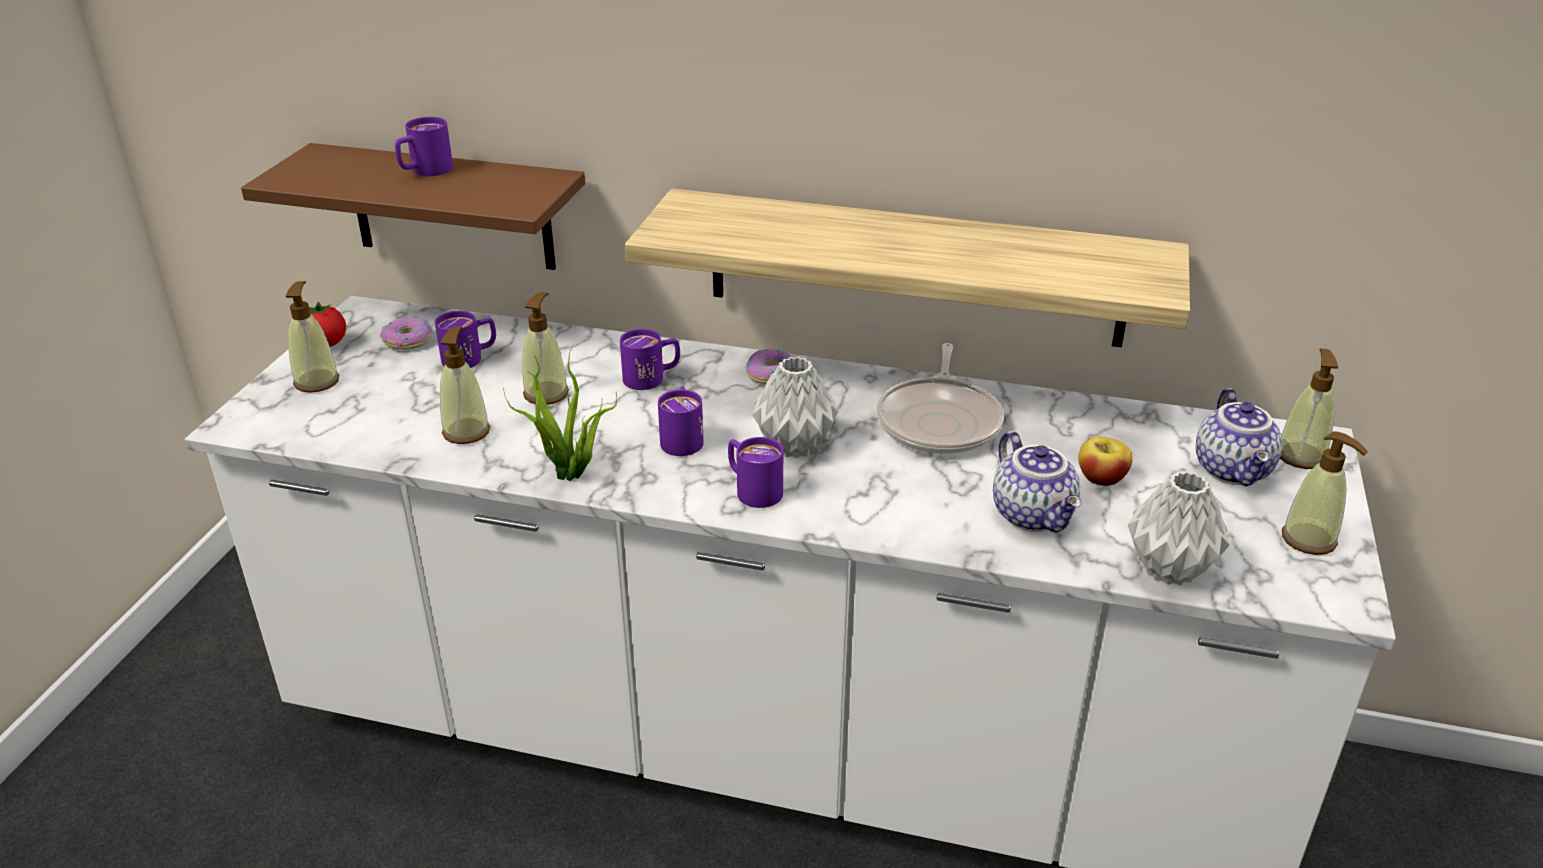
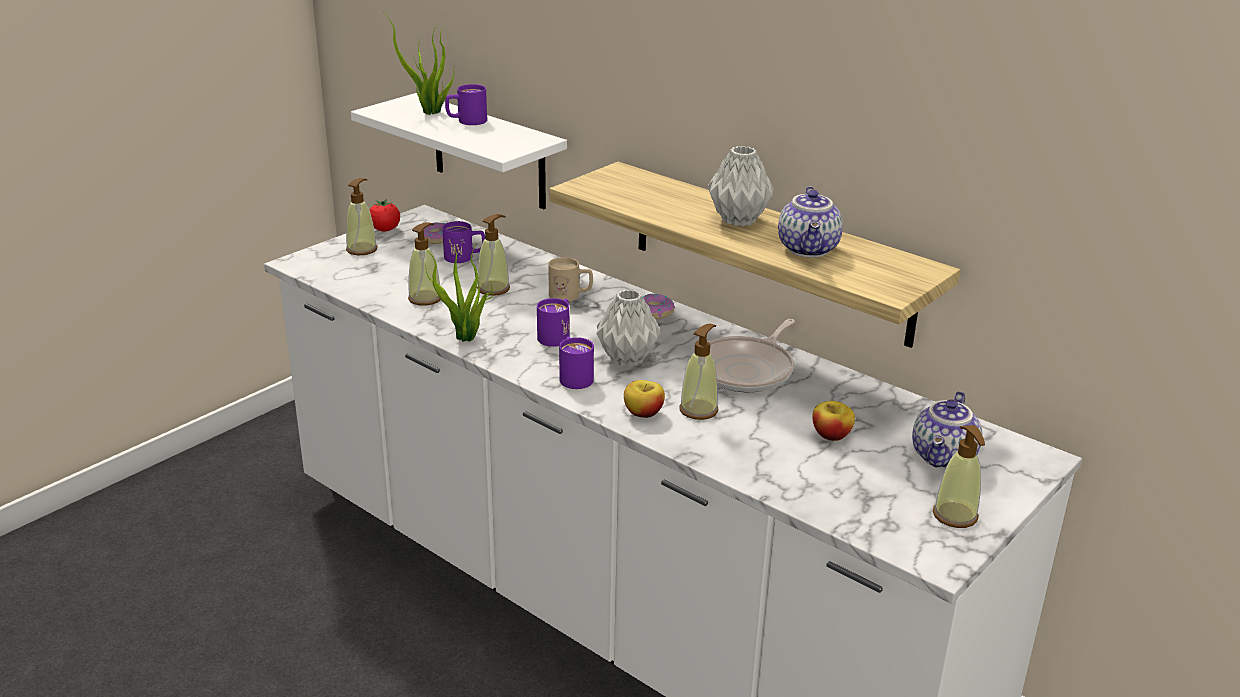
camera: 25 degrees right, 5 degrees down
brown shelf [241,143,585,270] -> white shelf [351,93,567,209]
purple mug [620,329,680,390] -> beige mug [548,257,593,302]
teapot [993,431,1081,532] -> teapot moved to [778,186,843,257]
grey vase [1128,471,1229,585] -> grey vase moved to [708,146,774,226]
soap dispenser [1280,348,1338,469] -> soap dispenser moved to [679,324,718,420]
none -> potted plant [386,15,455,115]
none -> apple [624,380,665,418]

